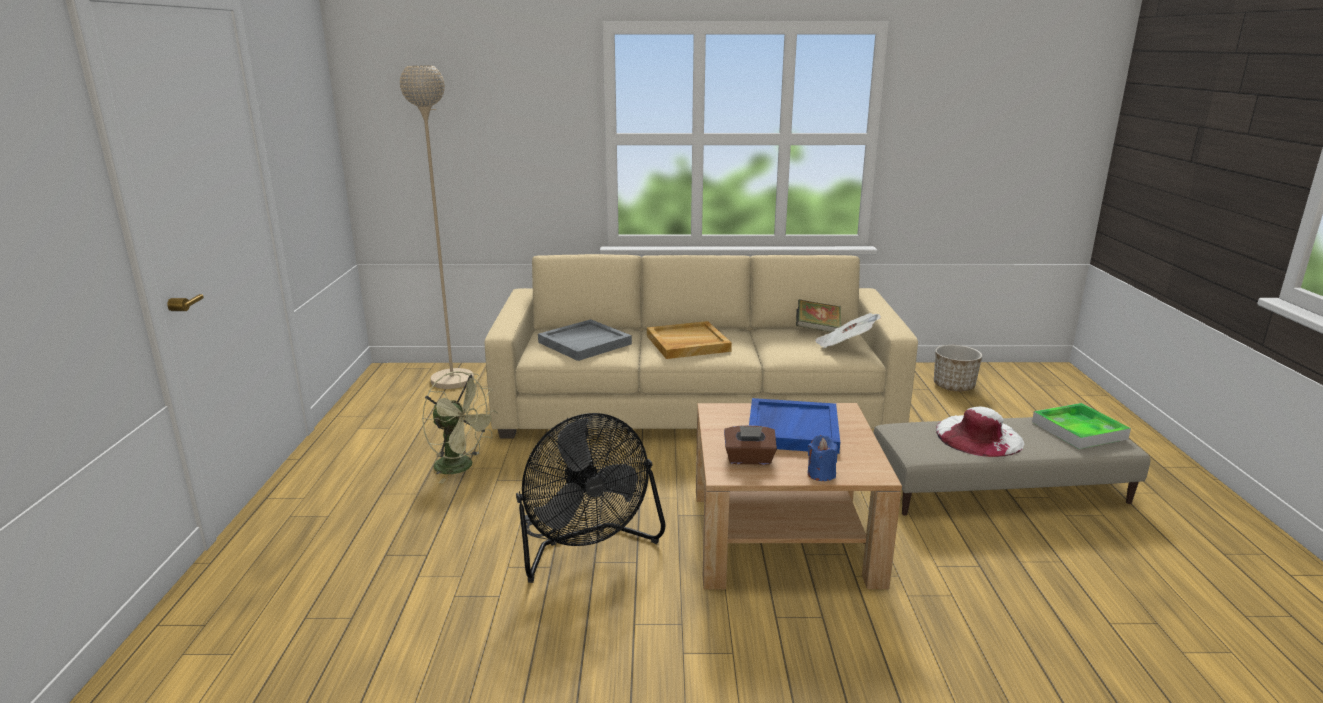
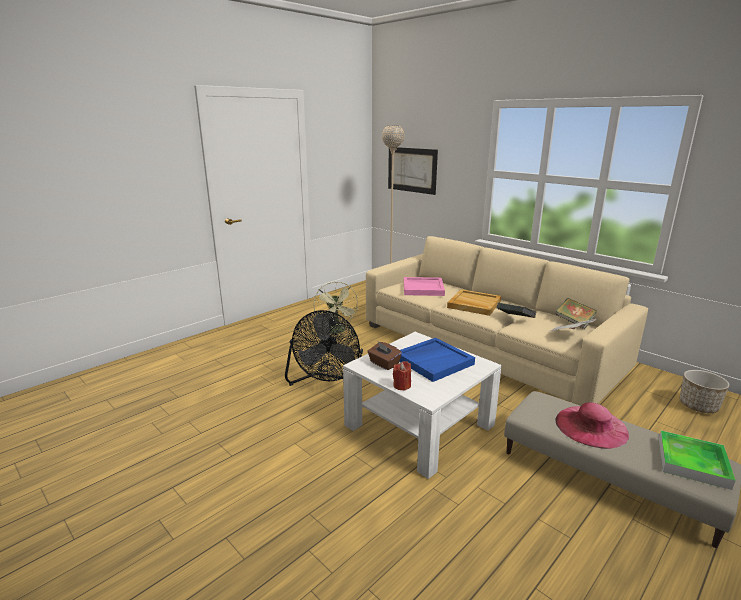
camera: 45 degrees right, 0 degrees up
grey tray [538,319,632,361] -> pink tray [404,277,445,296]
brown coffee table [696,403,902,589] -> white coffee table [343,332,502,479]
blue candle [808,435,838,481] -> red candle [393,361,411,391]
white hat [936,407,1024,457] -> pink hat [555,402,629,449]
none -> picture [388,147,438,195]
none -> book [496,302,537,318]

